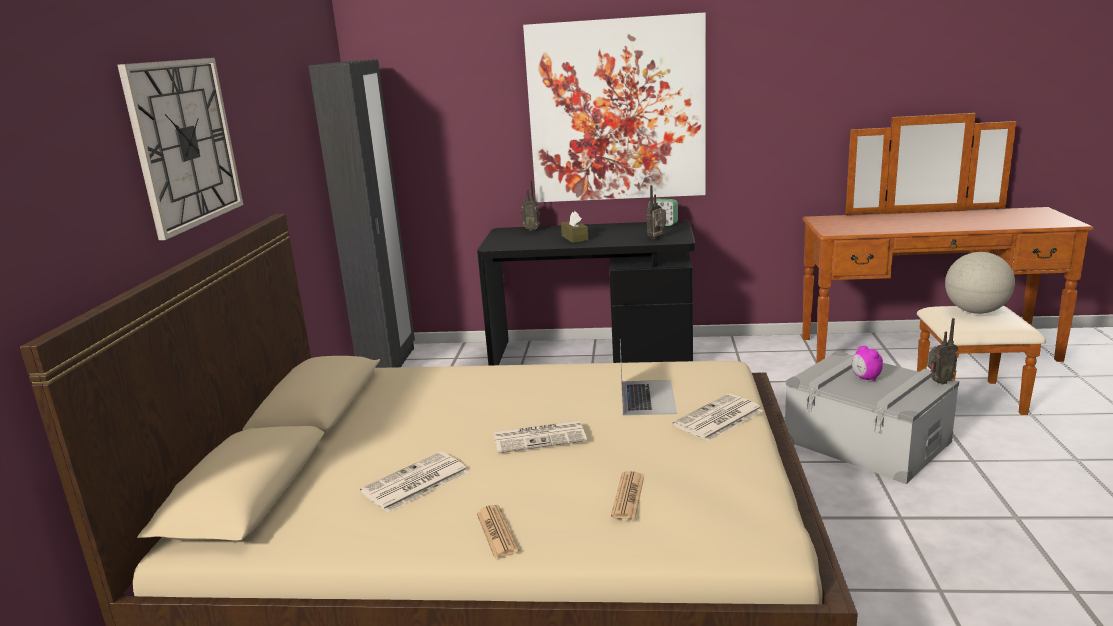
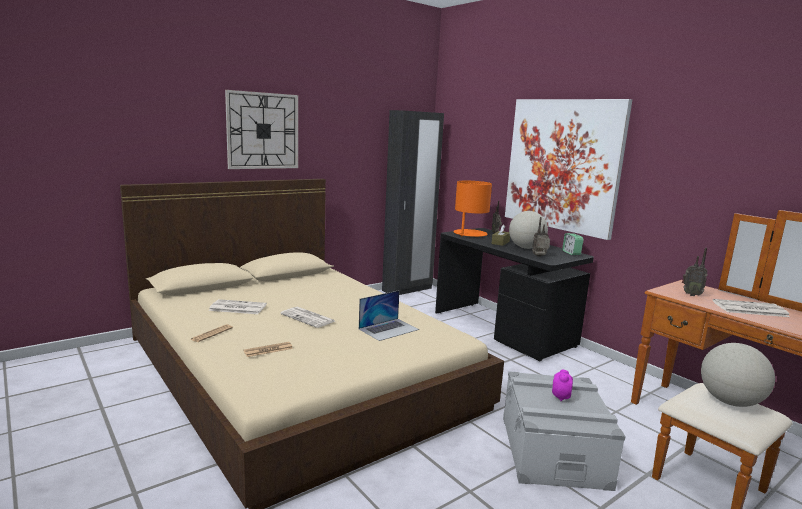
camera: 45 degrees right, 5 degrees down
newspaper [673,394,763,441] -> newspaper moved to [713,299,790,317]
radio [927,318,958,384] -> radio moved to [682,248,708,296]
none -> orange table lamp [454,181,492,237]
none -> globe [509,211,548,249]

